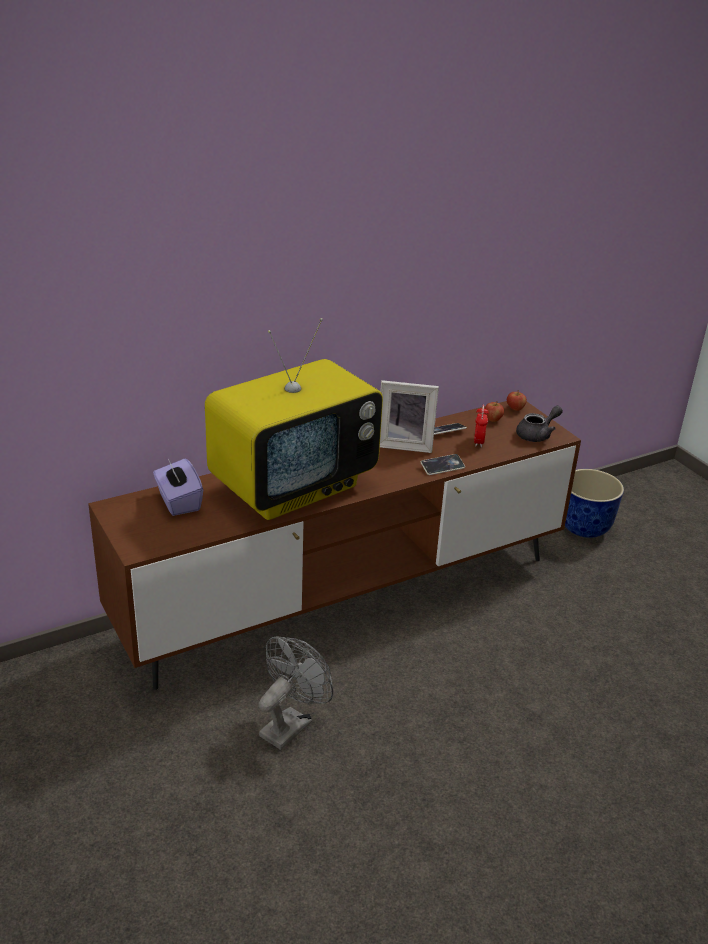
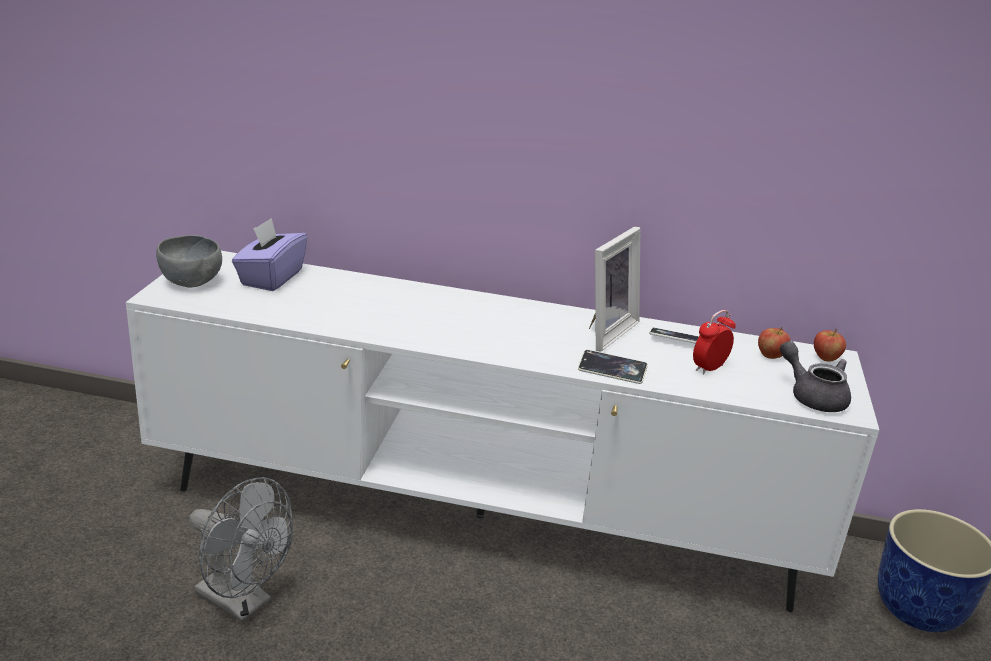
camera: 40 degrees right, 5 degrees down
brown tv stand [88,401,581,690] -> white tv stand [126,251,879,612]
television [205,318,383,520] -> none
grey fan [258,636,333,750] -> grey fan turned 45 degrees clockwise [189,477,293,622]
picture frame [380,380,439,453] -> picture frame turned 105 degrees counterclockwise [589,226,640,352]
grey teapot [516,406,563,442] -> grey teapot turned 135 degrees counterclockwise [780,341,851,412]
none -> grey bowl [156,235,222,288]

